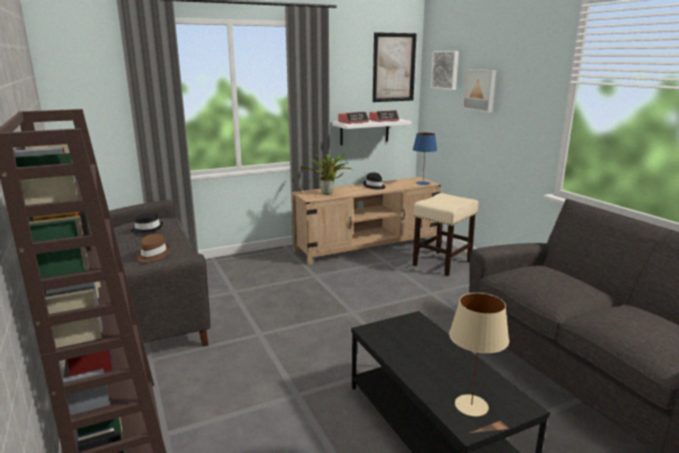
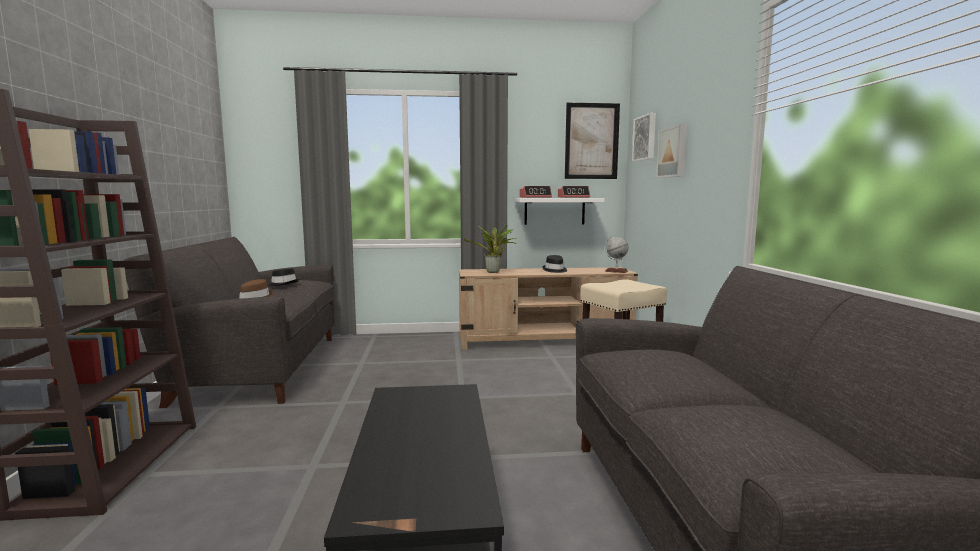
camera: 20 degrees right, 10 degrees down
blue table lamp [413,133,437,185] -> globe [605,236,628,273]
beige table lamp [449,293,509,417] -> none

